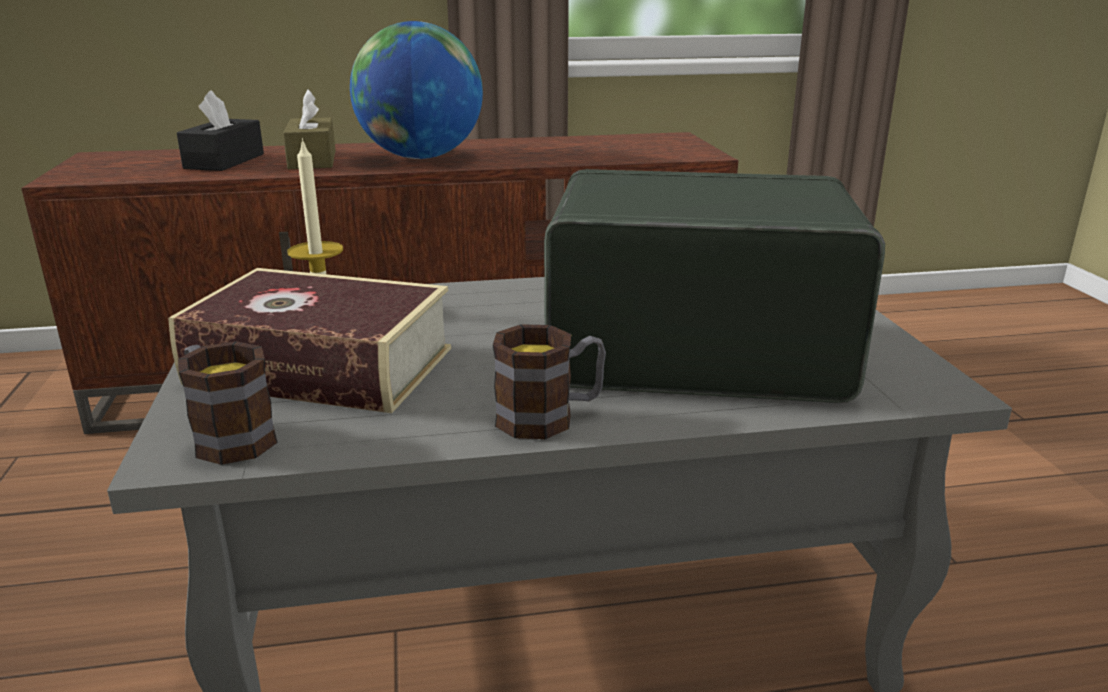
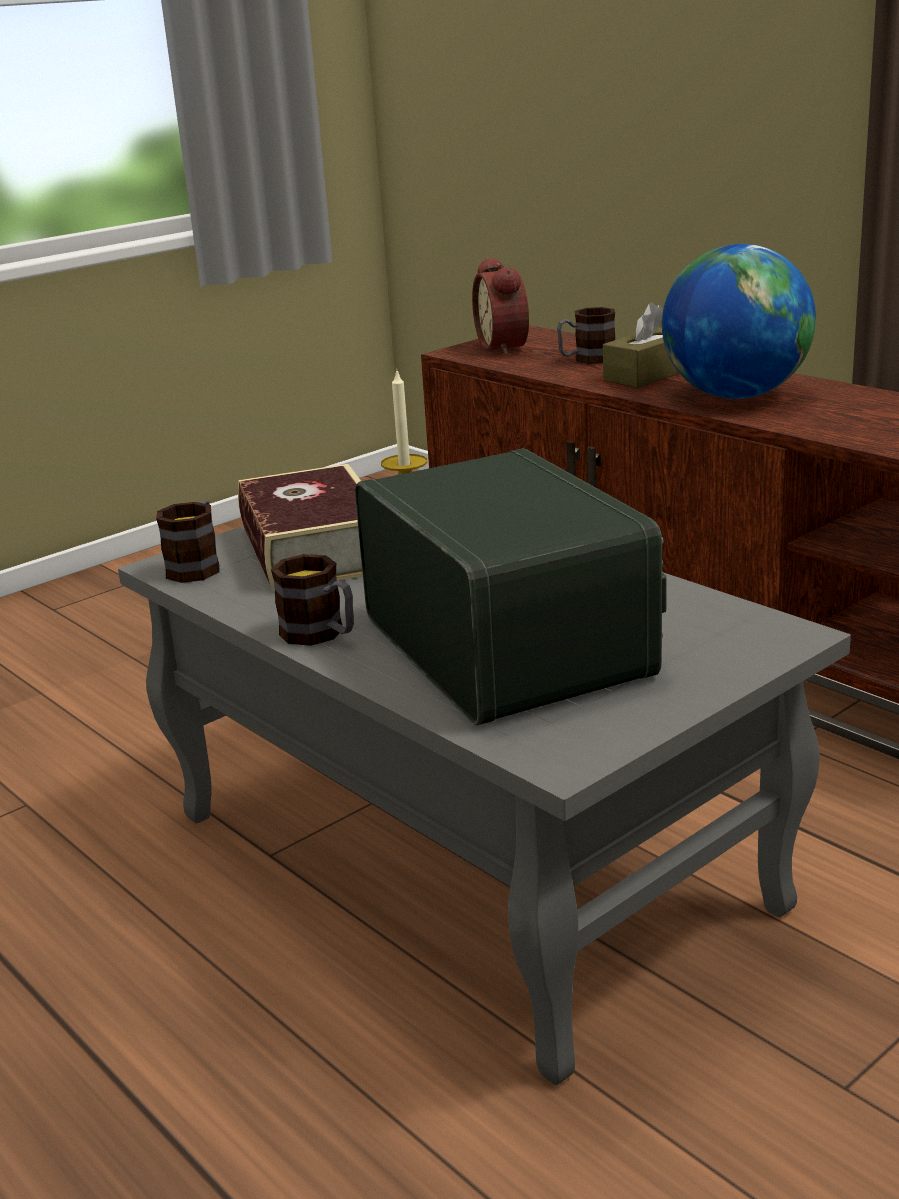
camera: 60 degrees right, 0 degrees up
black tissue box [177,90,264,171] -> mug [557,307,615,364]
none -> alarm clock [472,257,529,355]

